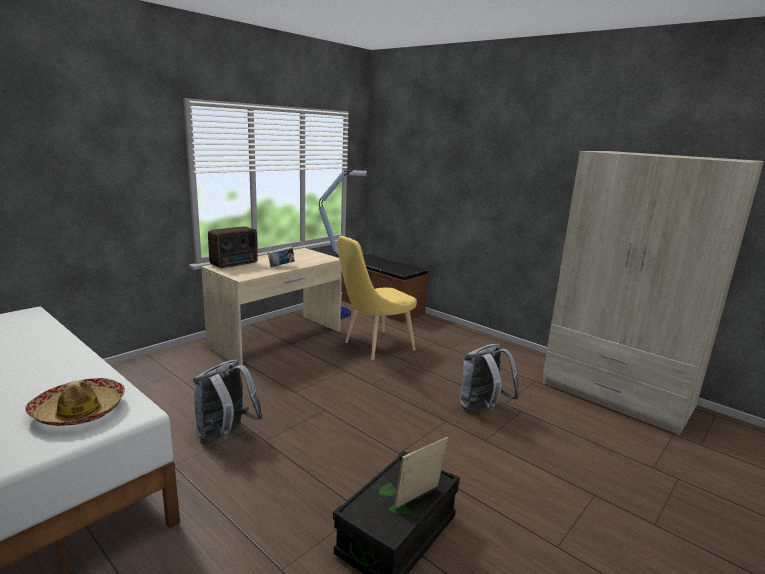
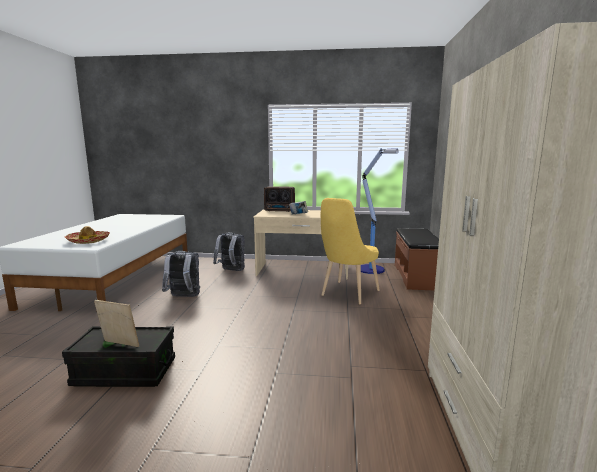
camera: 55 degrees right, 5 degrees down
yellow chair [337,236,417,361] -> yellow chair turned 75 degrees counterclockwise [321,198,380,304]
grey backpack [459,344,519,411] -> grey backpack moved to [213,232,245,271]

